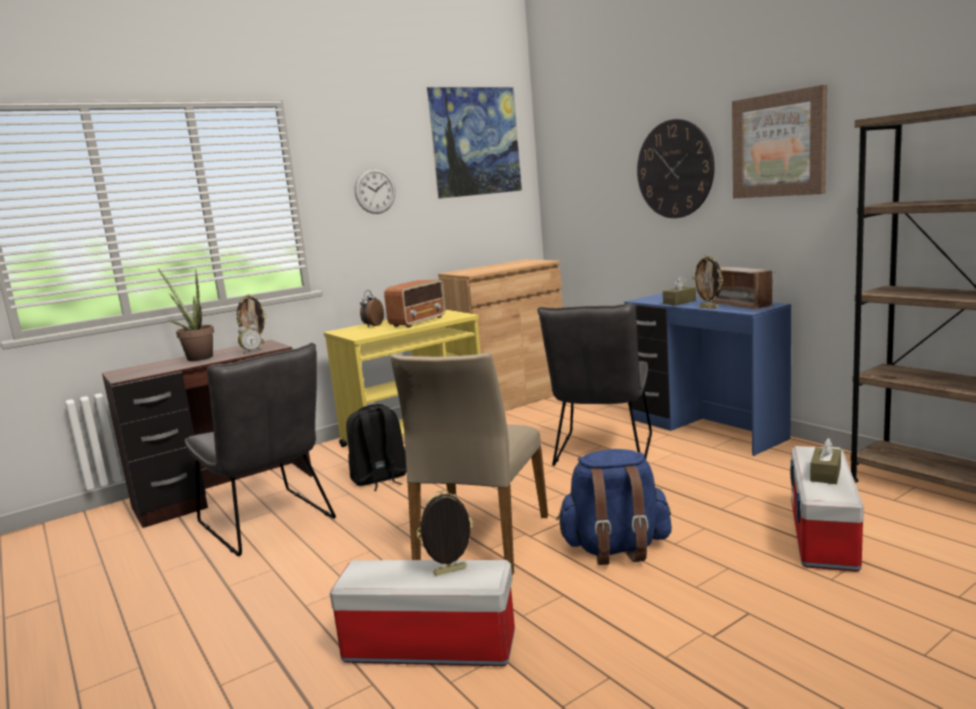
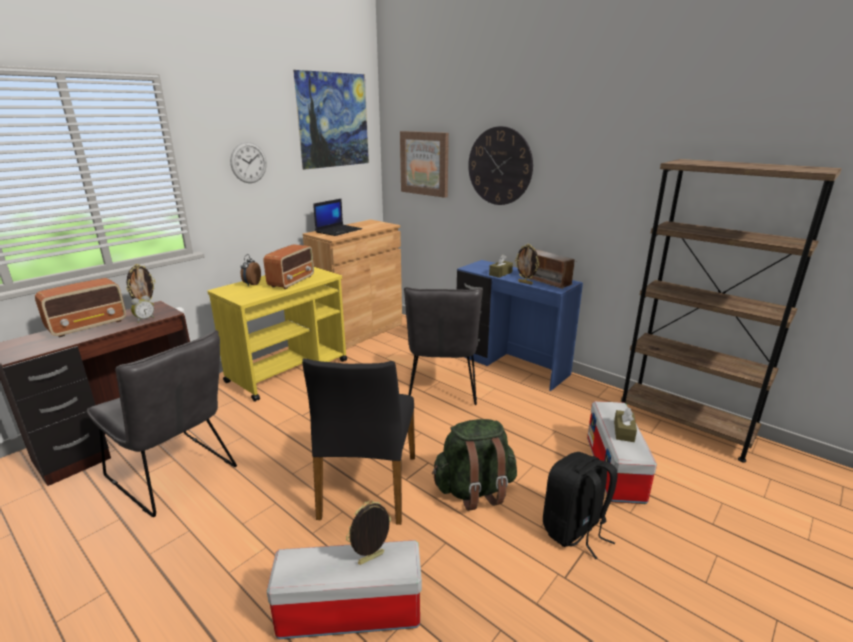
camera: 15 degrees left, 10 degrees up
potted plant [158,269,214,361] -> radio [35,278,126,337]
black backpack [346,404,407,491] -> black backpack moved to [543,452,618,559]
beige chair [391,353,548,576] -> black chair [302,358,415,525]
blue backpack [556,449,672,565] -> green backpack [432,419,517,511]
picture [732,85,827,198] -> picture moved to [400,131,449,198]
none -> laptop [313,199,362,236]

